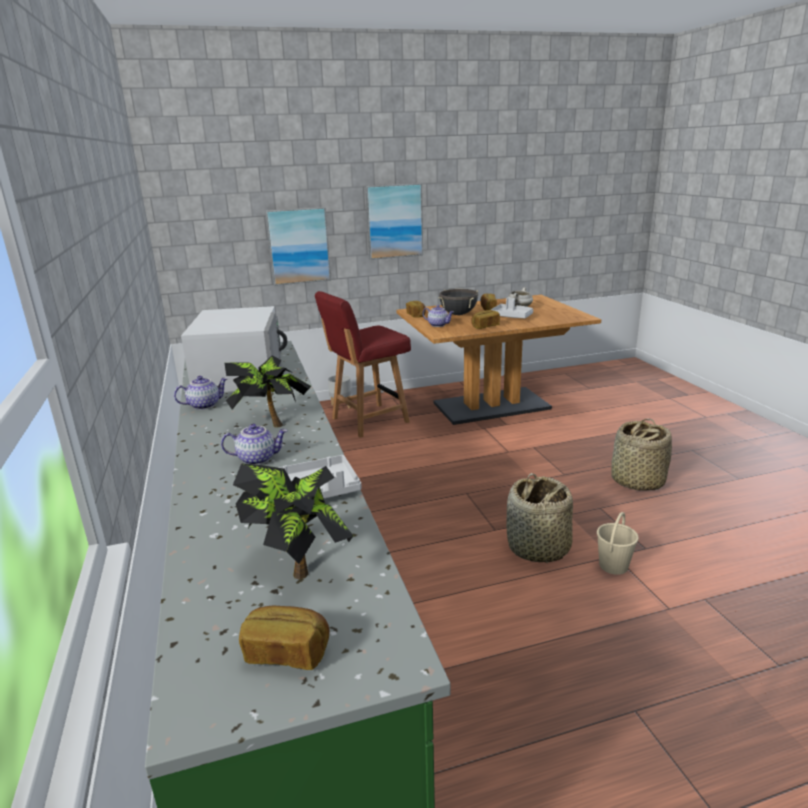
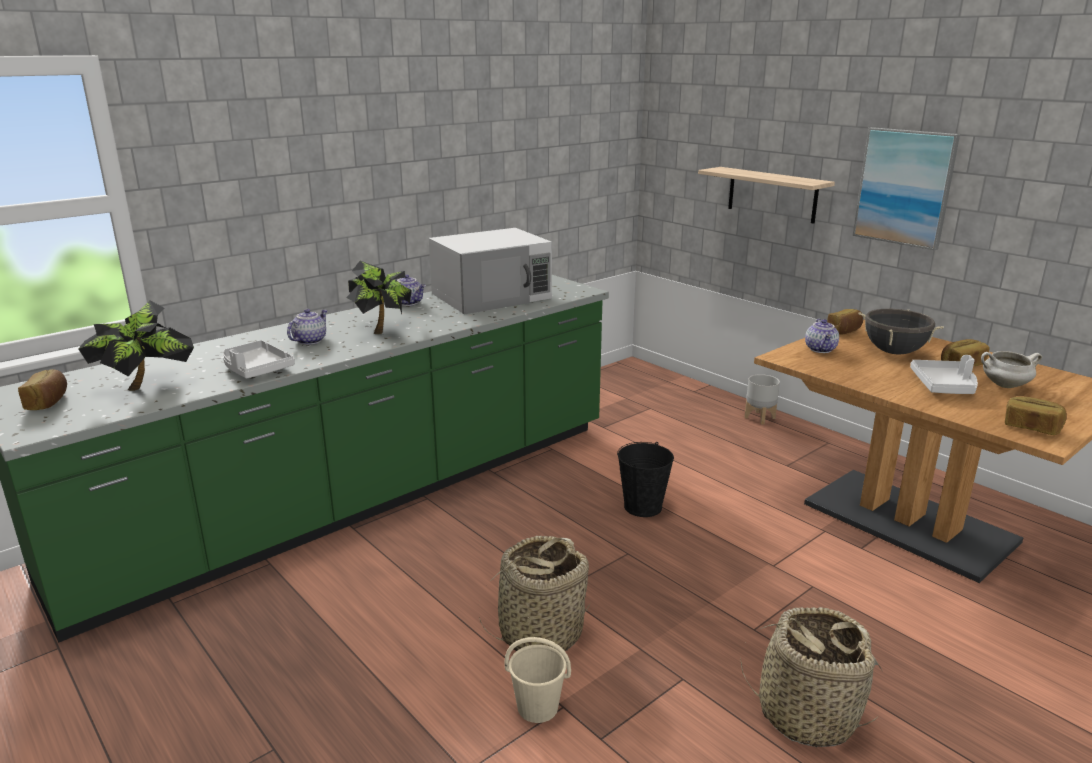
camera: 65 degrees right, 0 degrees up
teapot [221,424,288,465] -> teapot turned 120 degrees counterclockwise [287,309,328,345]
picture [265,207,331,286] -> shelf [698,167,835,224]
red chair [315,291,411,438] -> none
bread [471,310,500,329] -> bread moved to [1005,396,1067,435]
none -> black bucket [617,442,674,517]

